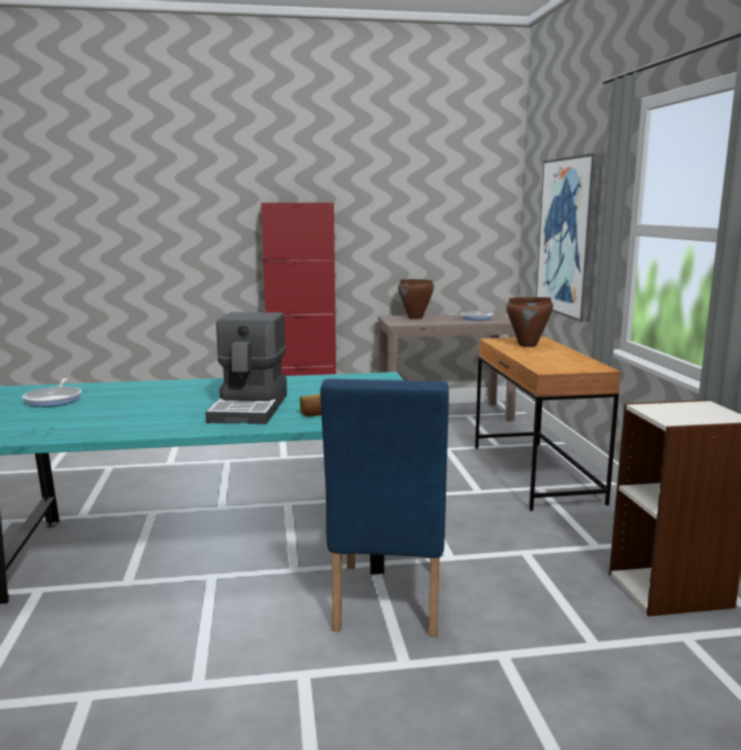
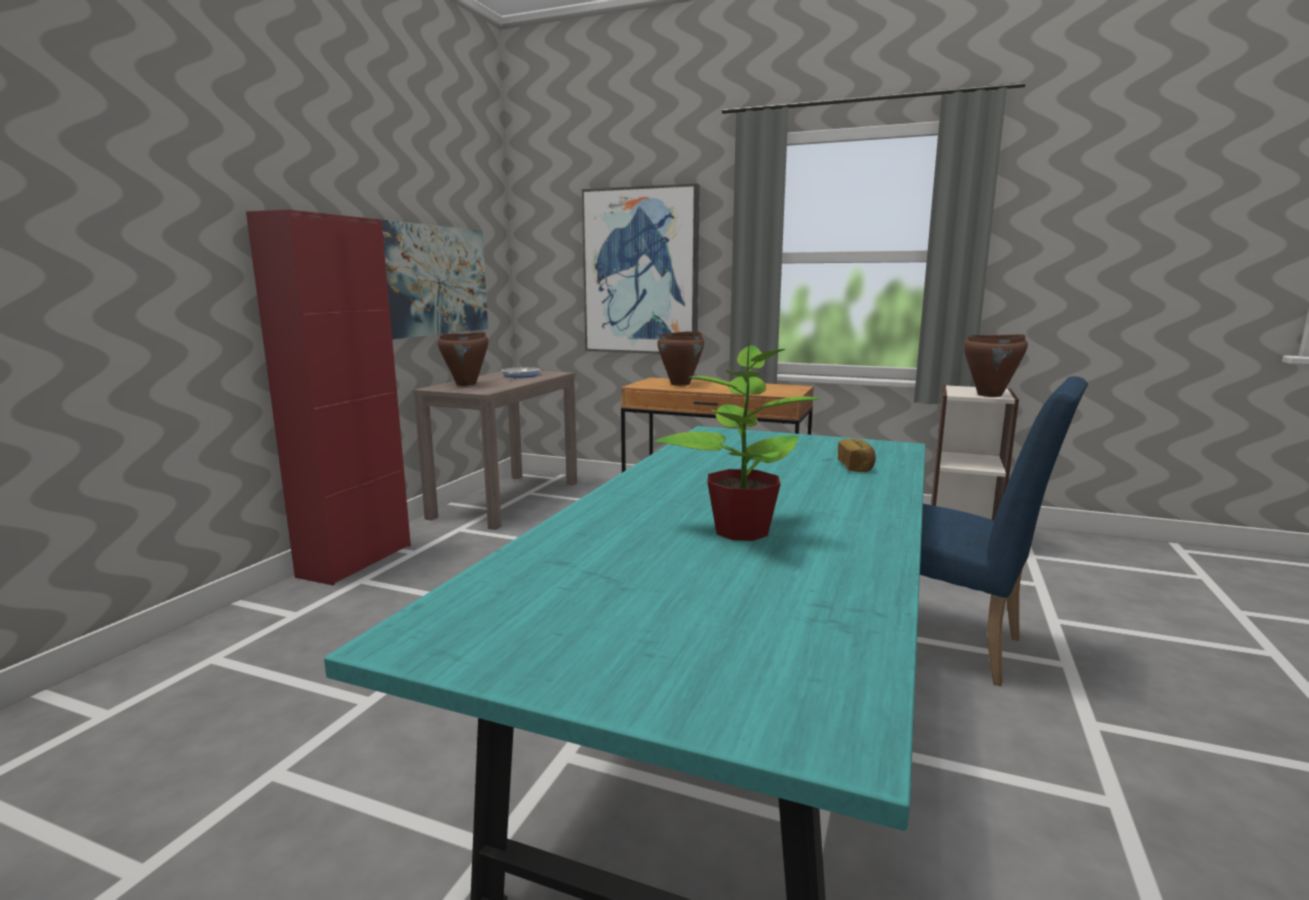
camera: 60 degrees left, 0 degrees up
frying pan [23,378,81,407] -> none
coffee machine [205,312,287,424] -> none
none -> picture [380,219,488,339]
none -> potted plant [654,335,821,541]
none -> brown cooking pot [964,334,1028,397]

